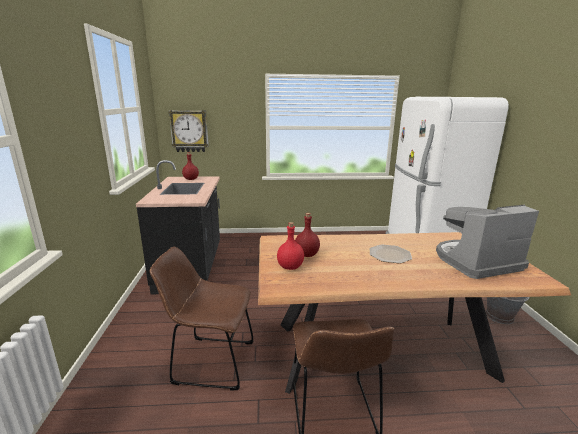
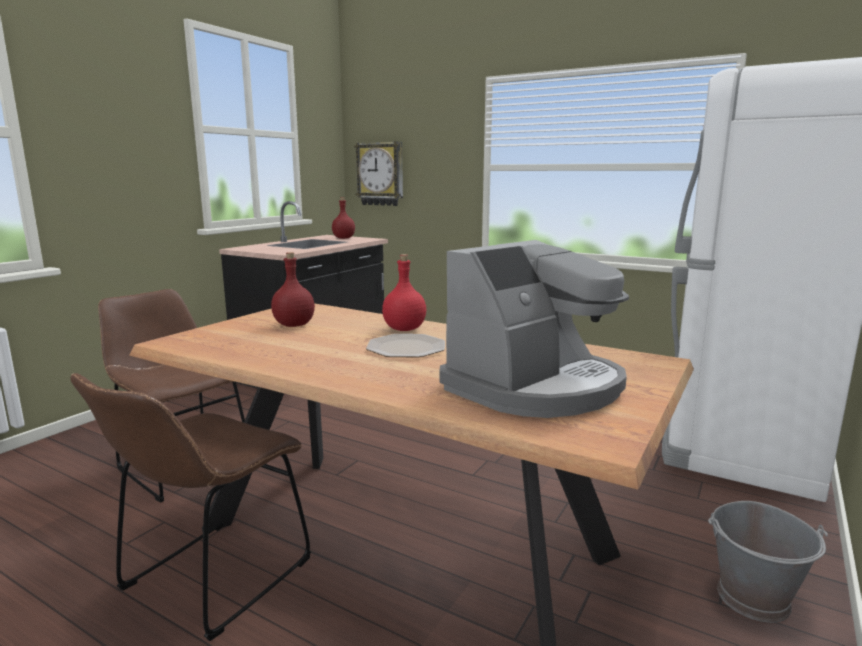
camera: 35 degrees right, 5 degrees down
red bottle [277,222,304,270] -> red bottle moved to [382,254,426,331]
coffee machine [436,205,539,279] -> coffee machine turned 120 degrees clockwise [439,240,629,418]

